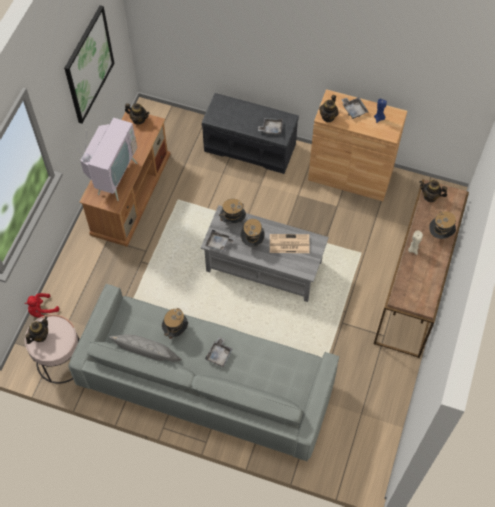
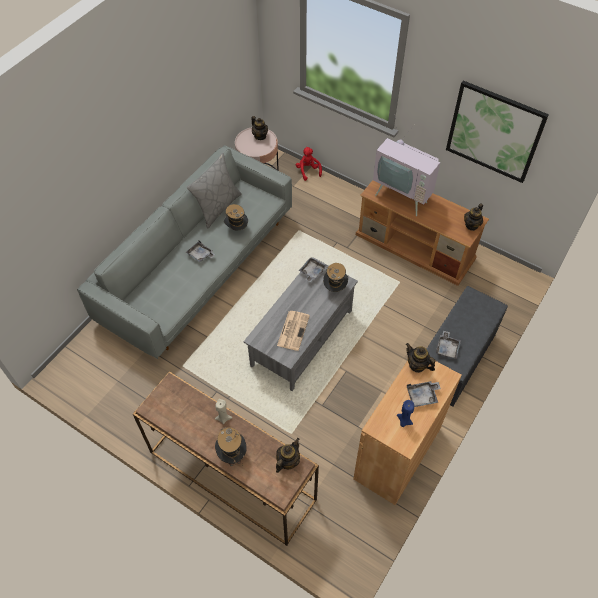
camera: 105 degrees right, 5 degrees down
hat [241,219,265,247] -> none

